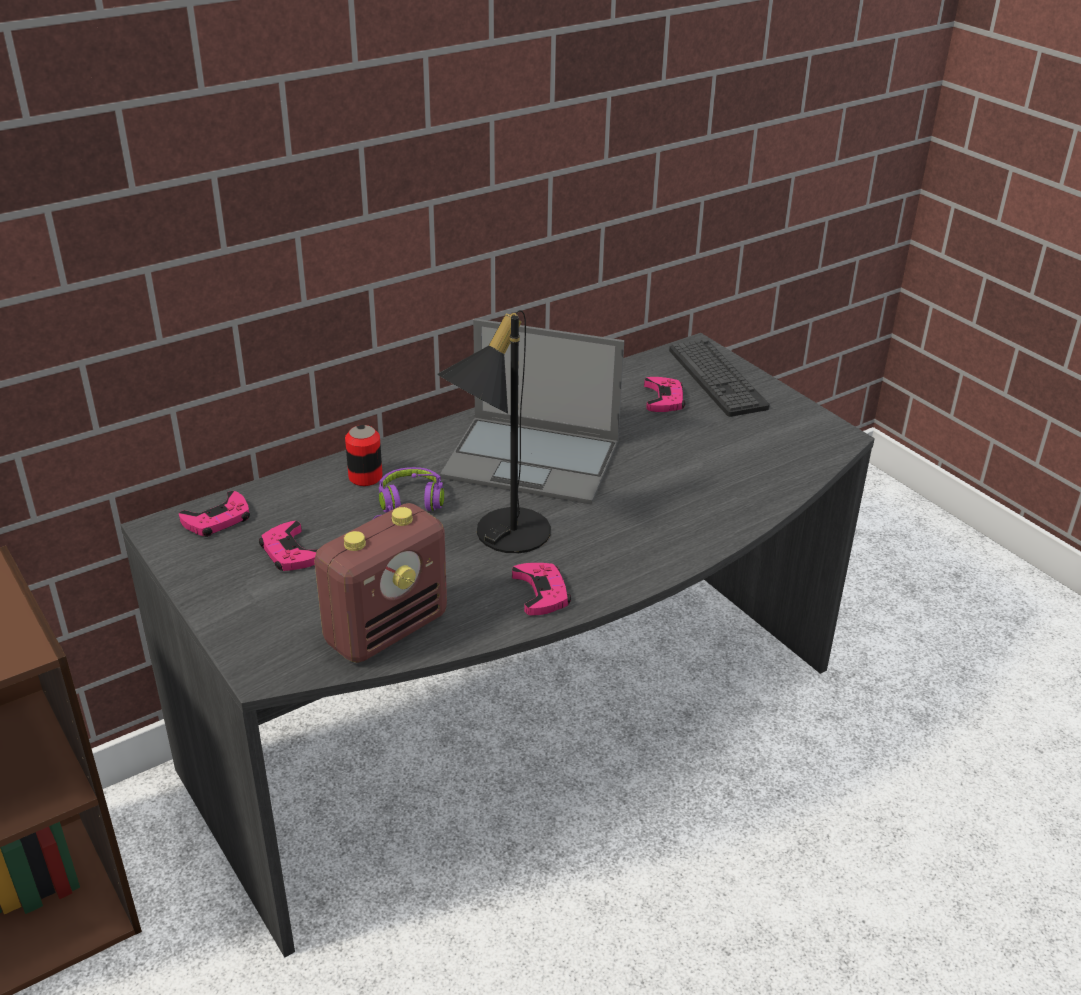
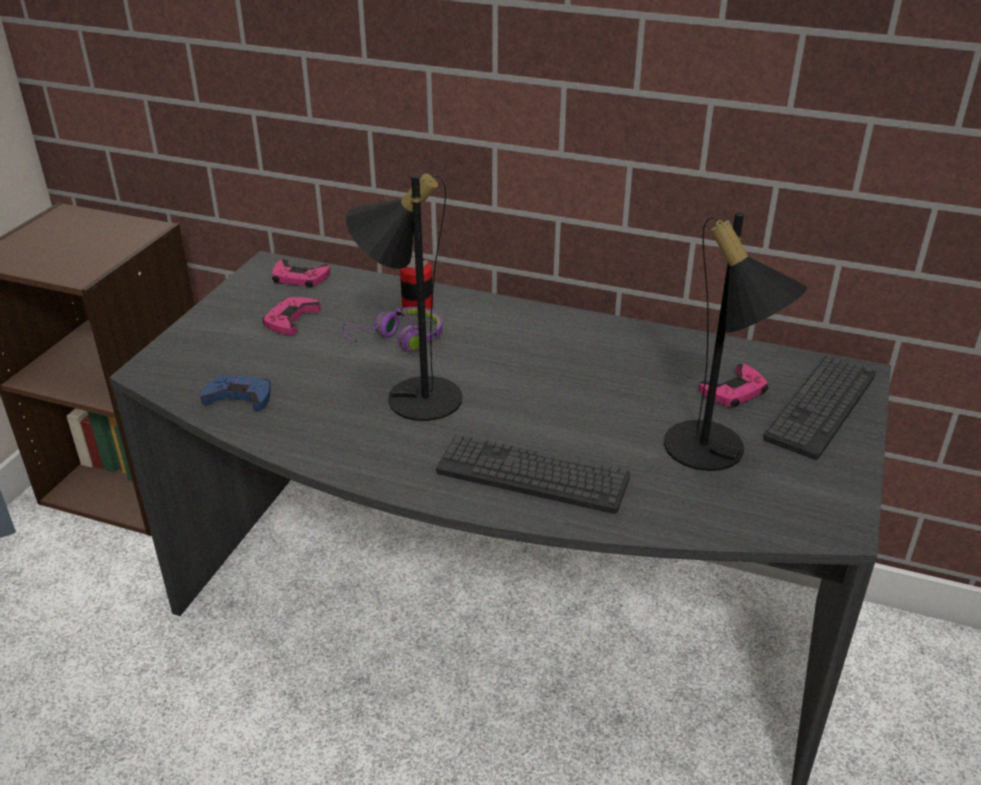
camera: 55 degrees right, 0 degrees up
radio [314,503,447,663] -> blue game controller [200,374,270,411]
laptop [440,319,624,505] -> none
pink game controller [512,563,571,616] -> none
none -> keyboard [436,434,630,514]
none -> black table lamp [664,212,808,471]

